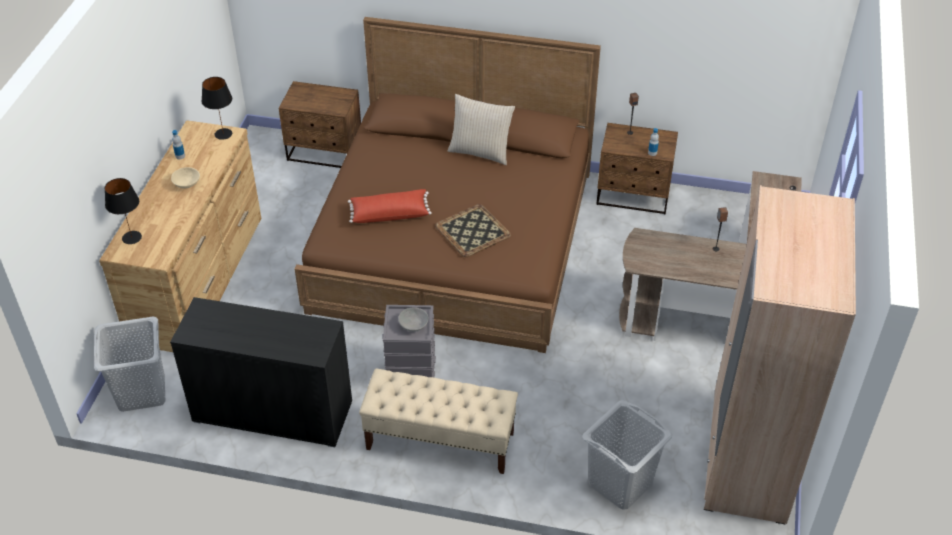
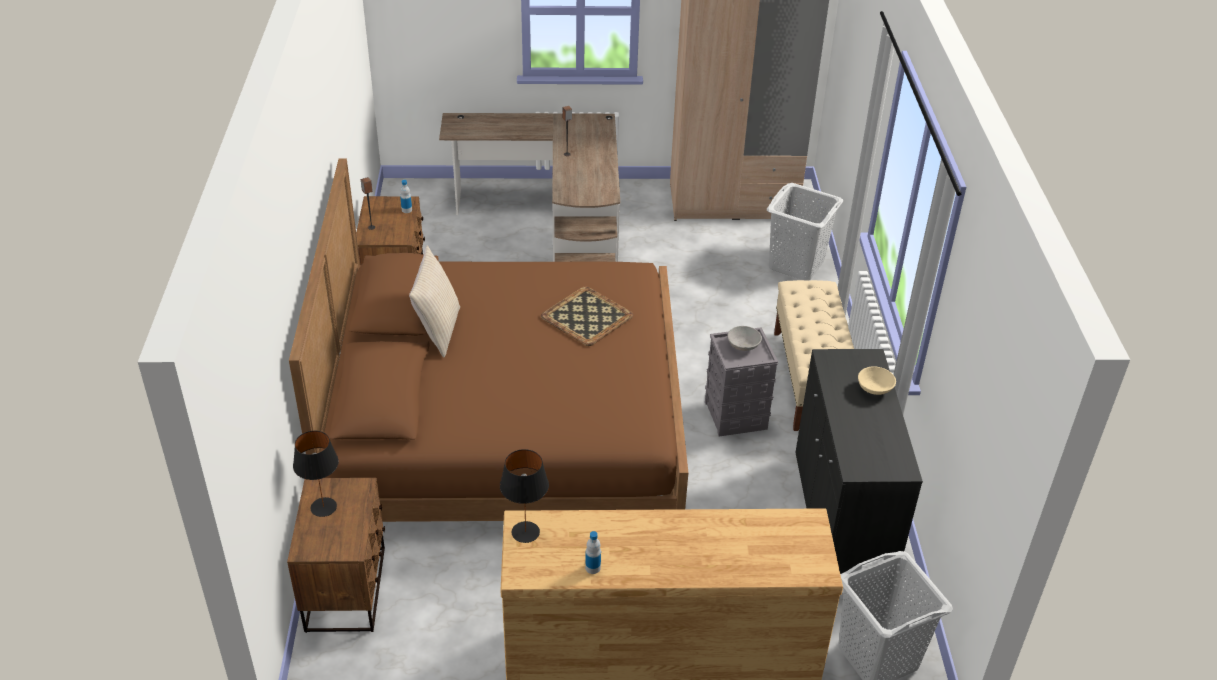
camera: 105 degrees left, 5 degrees down
black table lamp [105,178,142,244] -> black table lamp moved to [293,431,339,517]
beige bowl [171,167,200,189] -> beige bowl moved to [858,366,896,395]
red pillow [348,189,432,223] -> none

